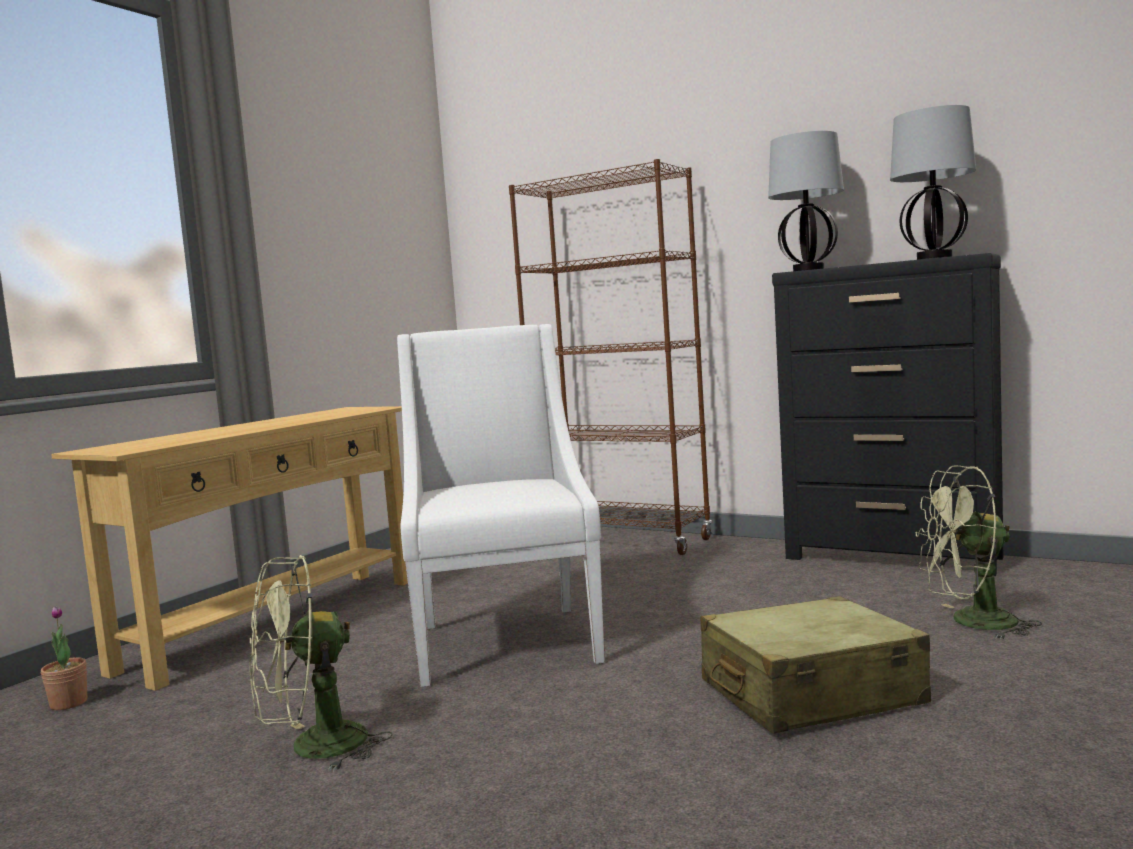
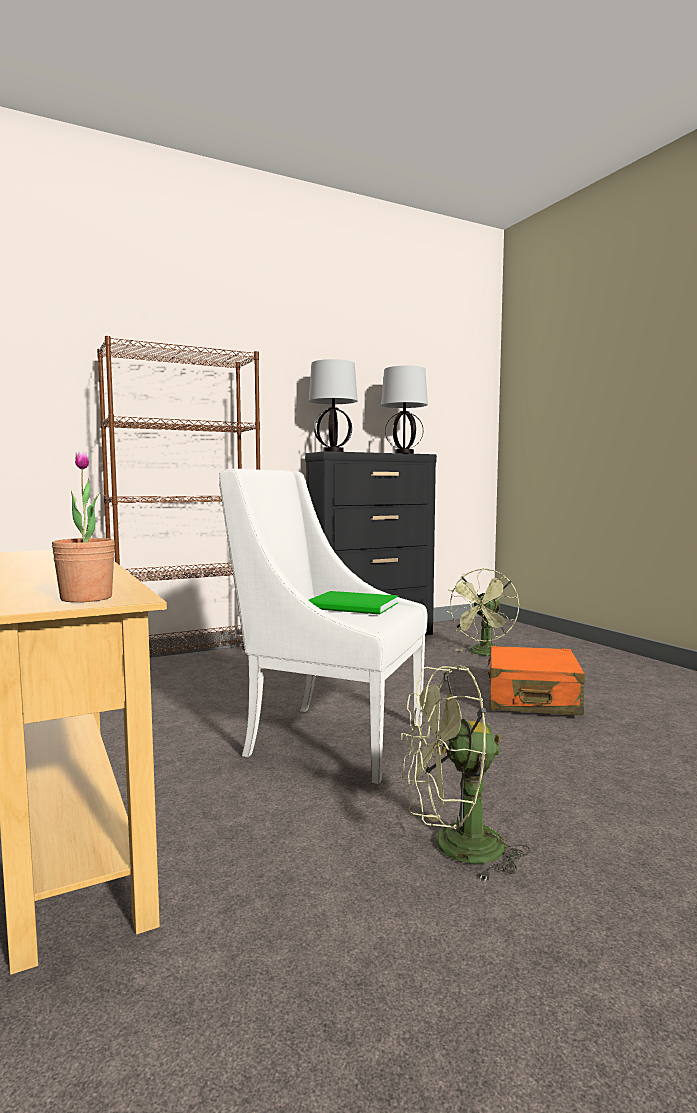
camera: 60 degrees left, 0 degrees up
potted plant [41,606,87,710] -> potted plant moved to [52,451,115,603]
green fan [249,555,393,772] -> green fan turned 75 degrees clockwise [401,665,530,882]
beige suitcase [700,596,931,734] -> orange suitcase [486,646,585,715]
none -> green book [309,591,398,614]

